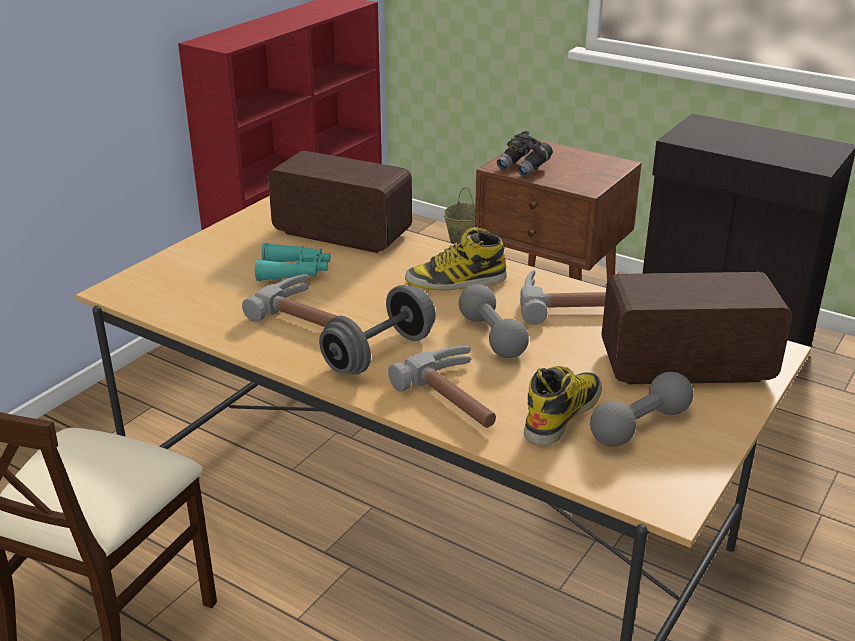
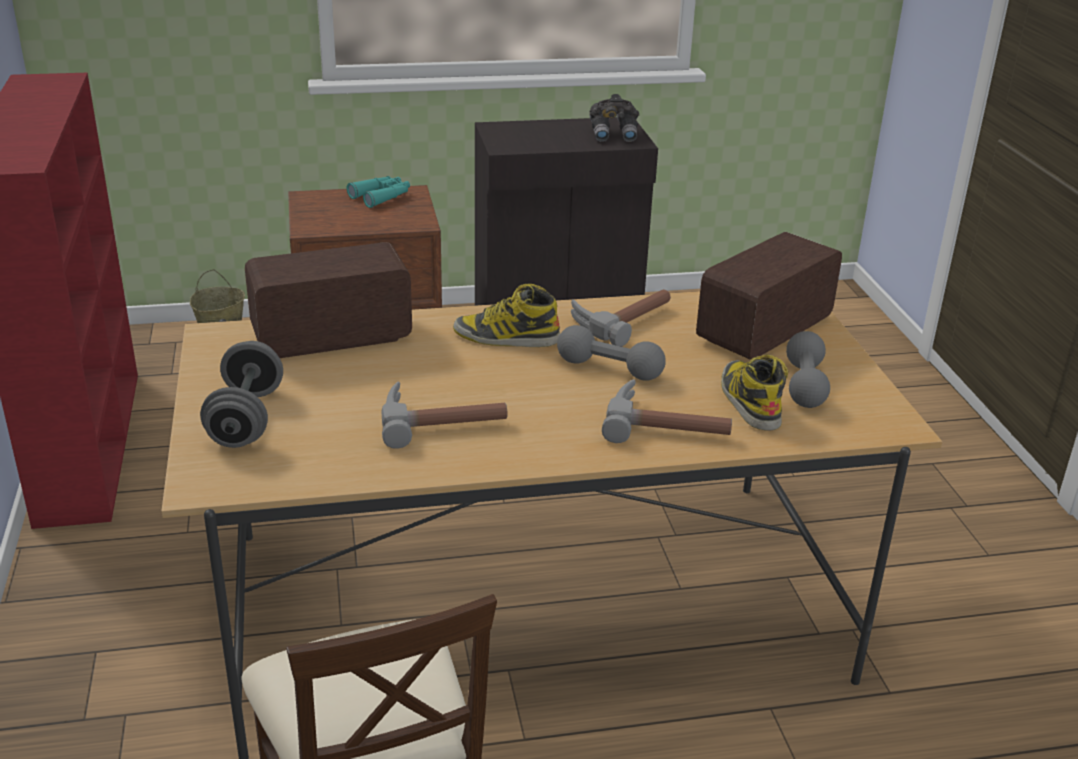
camera: 45 degrees left, 0 degrees up
turquoise binoculars [255,243,330,281] -> turquoise binoculars moved to [347,176,410,208]
grey dumbbell [319,285,436,375] -> grey dumbbell moved to [200,341,283,448]
boot [405,227,507,290] -> boot turned 60 degrees clockwise [453,284,560,347]
grey binoculars [497,131,553,177] -> grey binoculars moved to [589,94,639,142]

